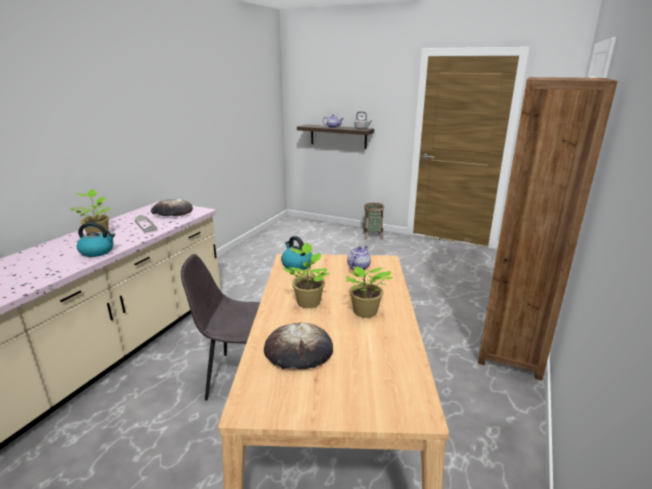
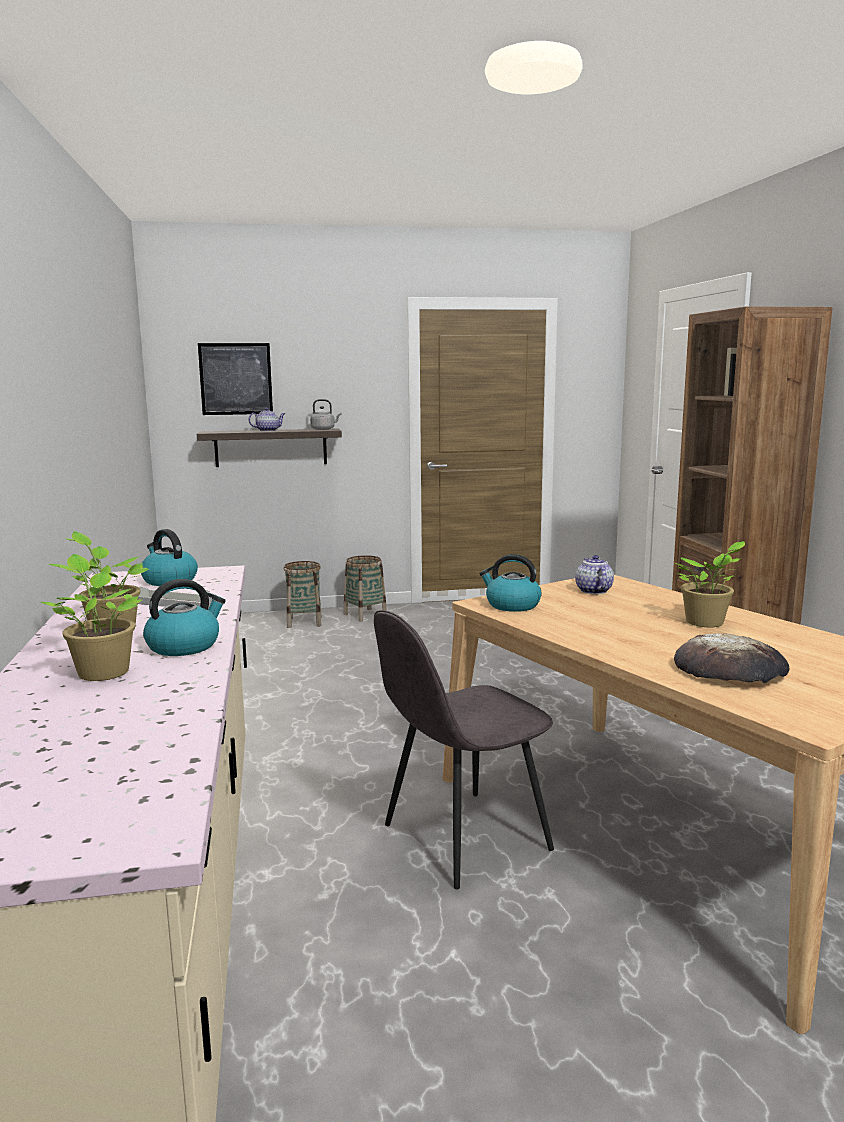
camera: 35 degrees left, 10 degrees down
bread [151,199,193,216] -> kettle [141,529,198,586]
potted plant [283,243,329,308] -> potted plant moved to [41,554,142,681]
none -> picture [198,343,273,415]
none -> basket [284,561,322,628]

